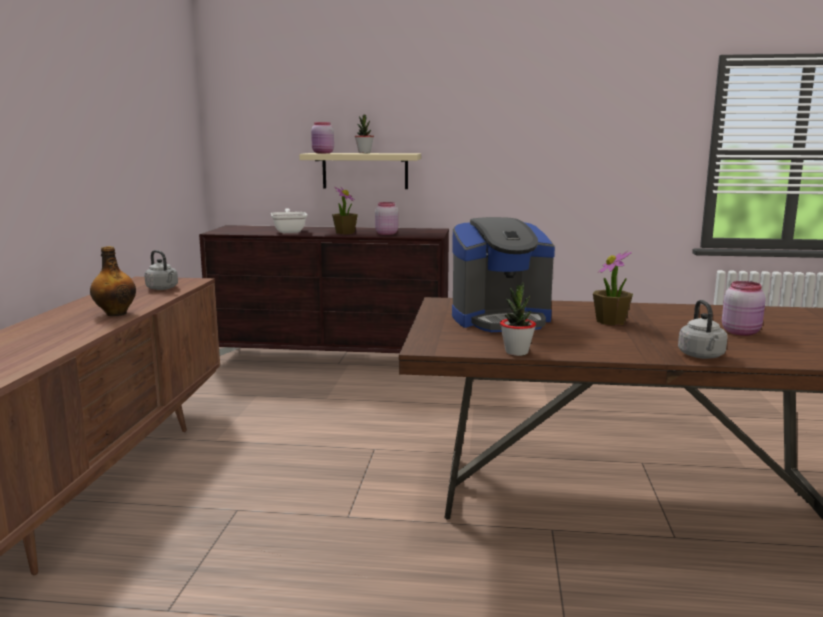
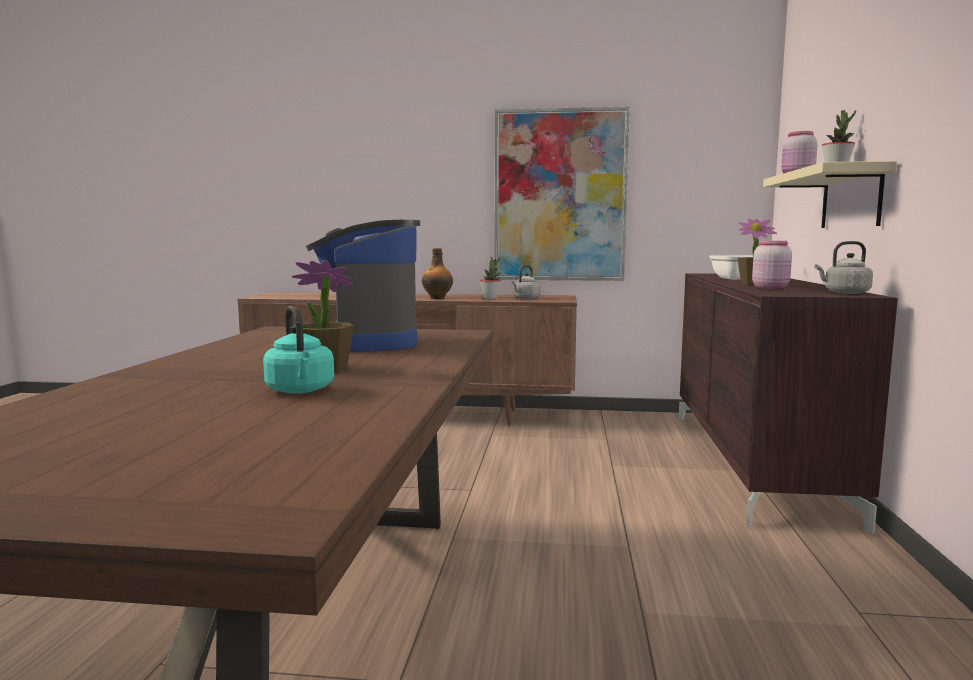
camera: 90 degrees right, 5 degrees down
potted plant [500,282,536,356] -> potted plant moved to [480,257,501,299]
grey kettle [678,300,728,359] -> grey kettle moved to [815,241,873,294]
pink jar [722,281,766,336] -> none
none -> turquoise kettle [263,306,334,394]
none -> picture [495,106,630,281]

